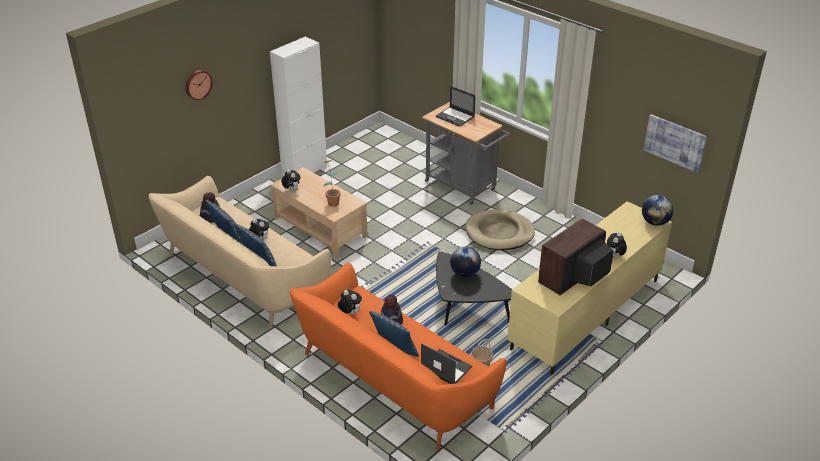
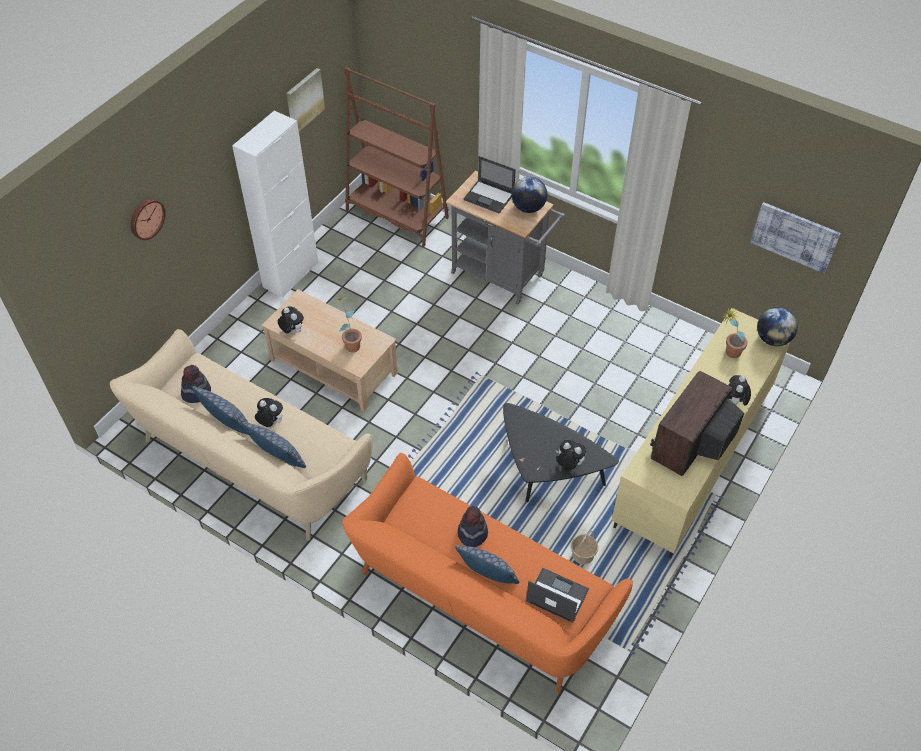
camera: 10 degrees left, 15 degrees up
plush toy [338,290,362,314] -> plush toy moved to [556,440,586,470]
globe [450,247,481,277] -> globe moved to [512,177,547,213]
beige dog bed [465,209,535,250] -> none
none -> picture [286,68,325,131]
none -> brown bookcase [344,67,449,247]
none -> potted plant [723,308,748,358]

